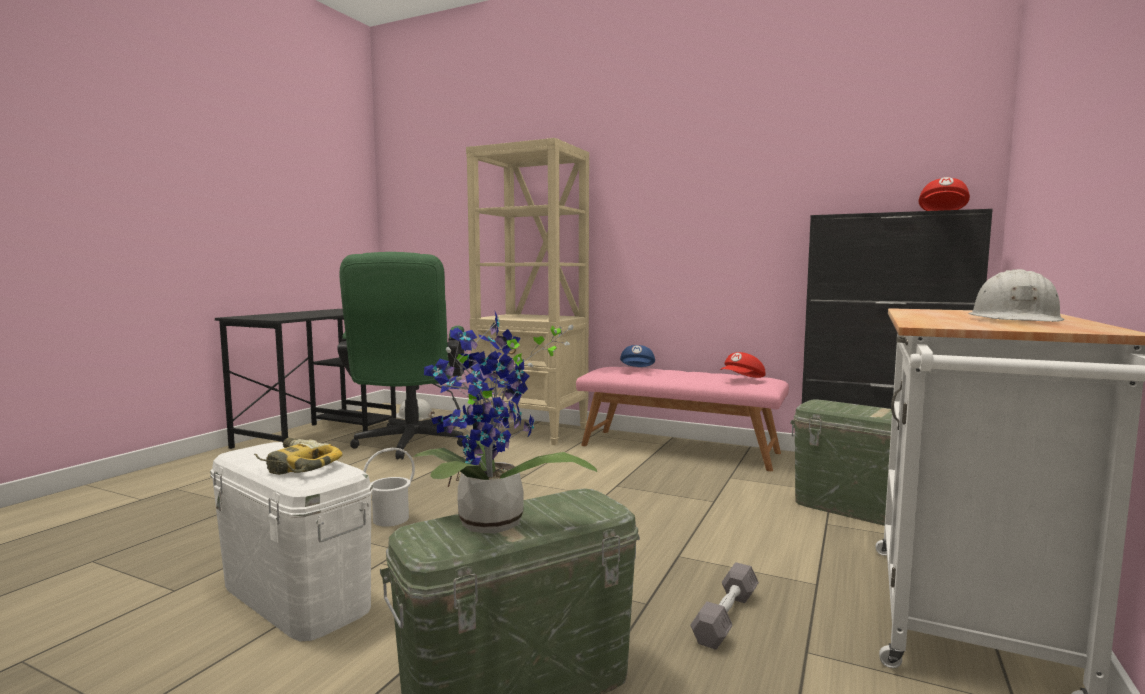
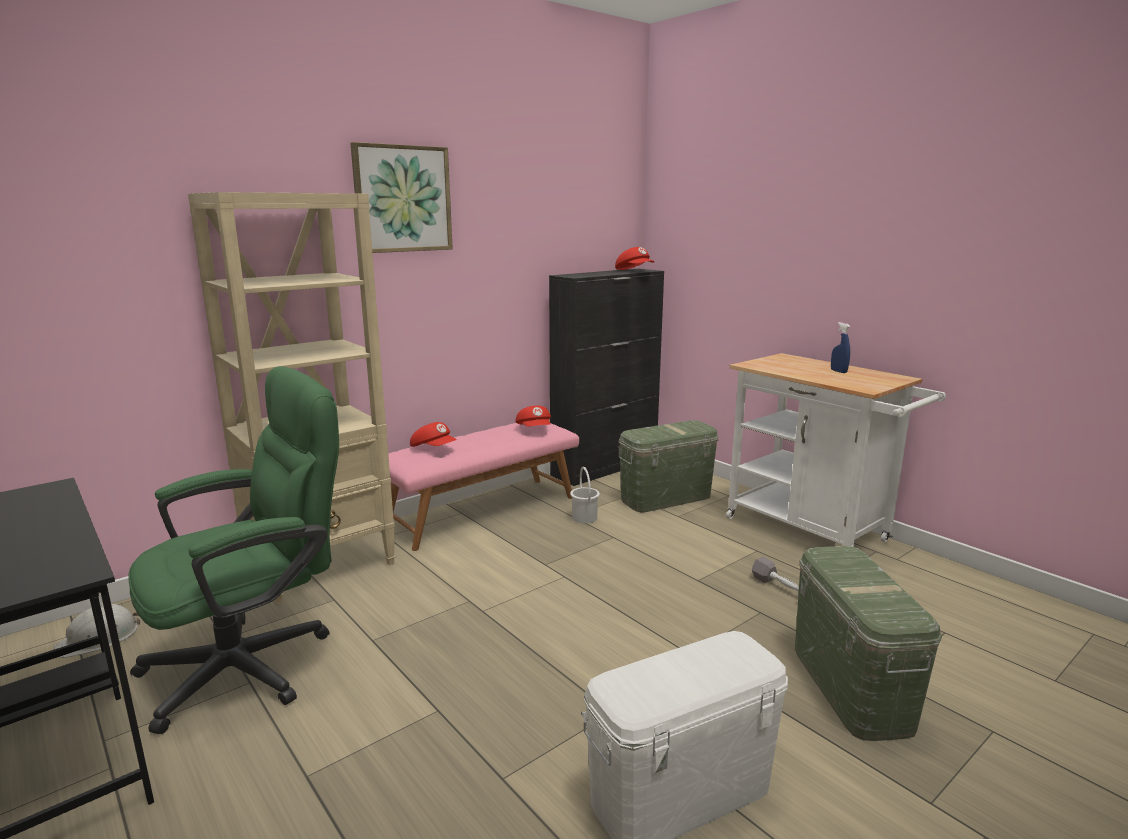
camera: 65 degrees left, 10 degrees up
power drill [254,438,343,475] -> none
green office chair [337,252,464,460] -> green office chair turned 60 degrees counterclockwise [128,366,339,734]
white bucket [363,447,415,527] -> white bucket moved to [570,467,600,523]
potted plant [413,312,597,533] -> none
blue cap [620,345,655,367] -> red cap [410,422,457,447]
white hard hat [969,269,1064,322] -> blue spray bottle [831,322,850,373]
none -> picture [350,142,453,253]

